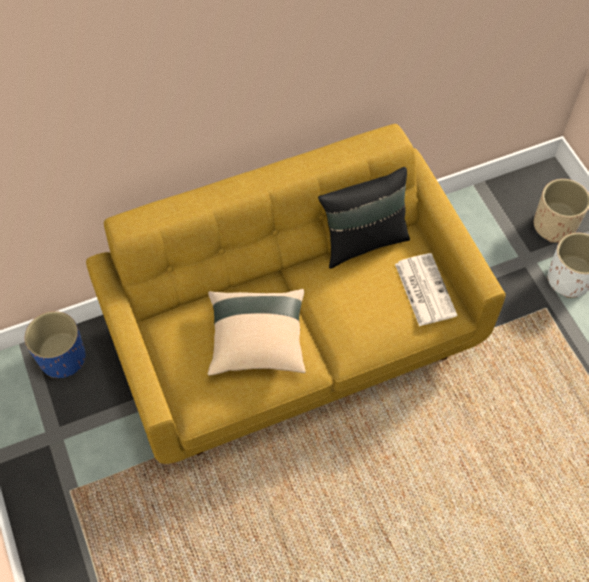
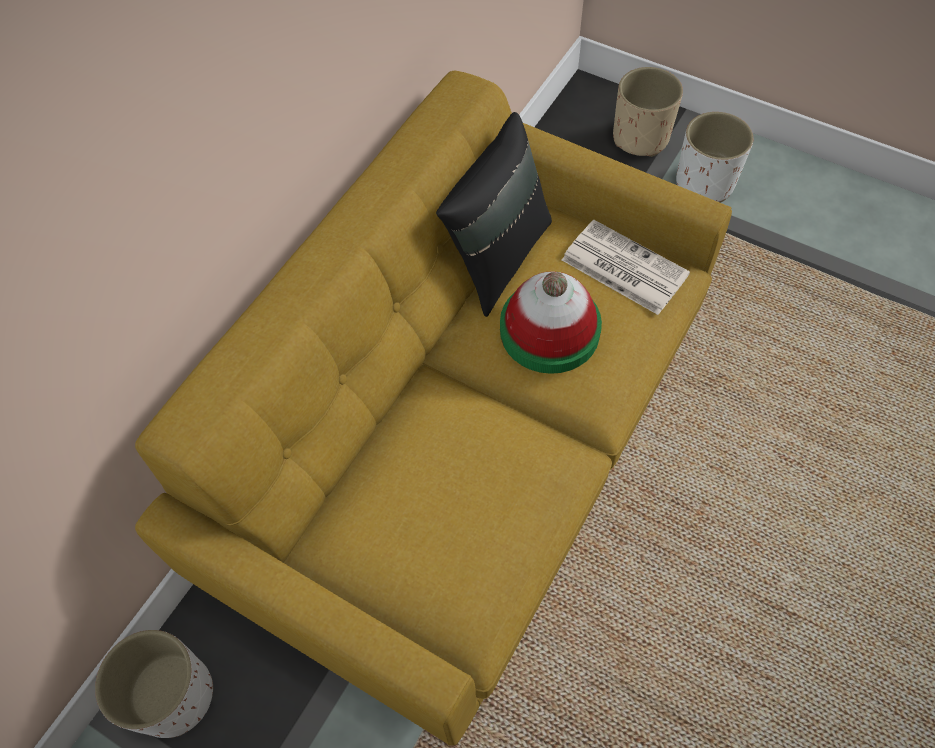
camera: 35 degrees left, 0 degrees up
blue planter [25,311,85,378] -> white planter [95,630,213,738]
beige pillow [208,289,306,376] -> none
none -> hat [500,271,602,374]

